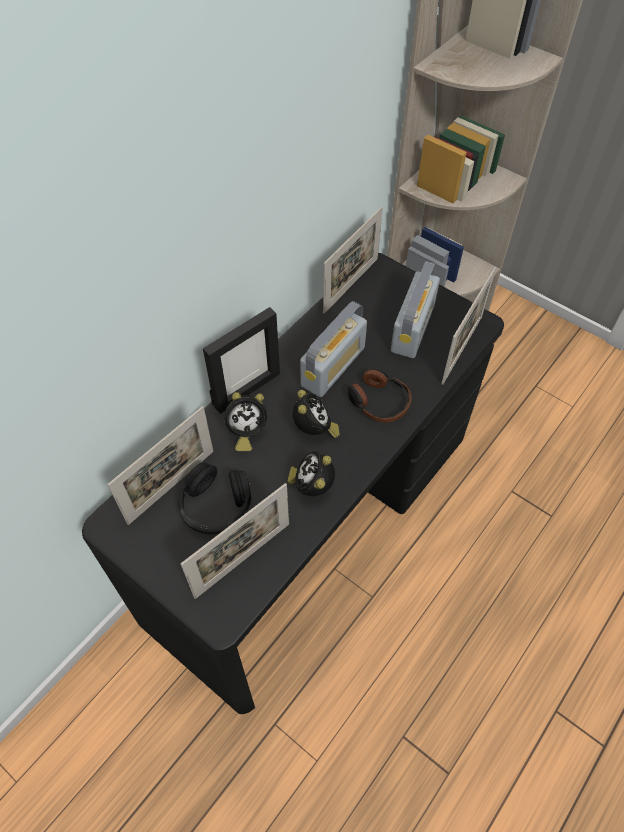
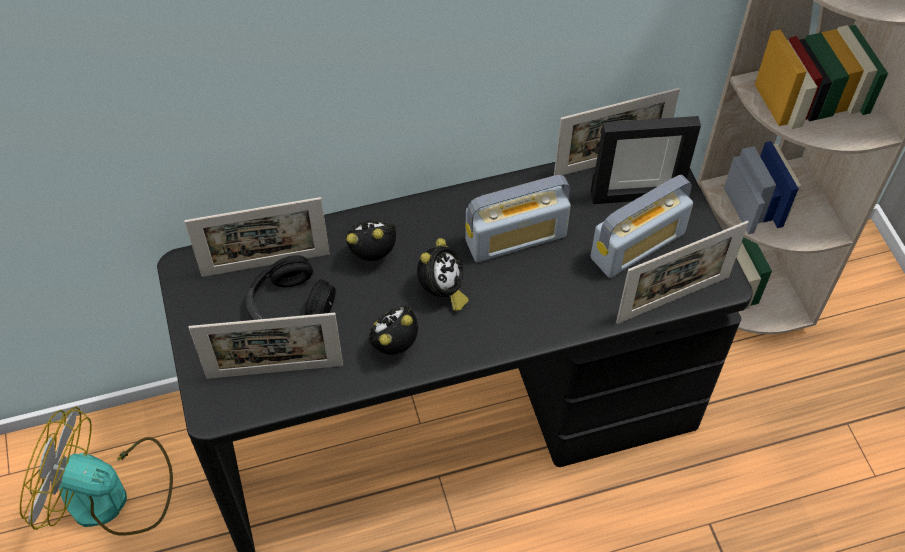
camera: 35 degrees right, 0 degrees up
picture frame [203,307,280,414] -> picture frame moved to [590,116,701,204]
alarm clock [224,392,267,451] -> alarm clock turned 150 degrees clockwise [346,220,396,261]
headphones [346,368,412,422] -> none
none -> fan [20,407,173,536]

